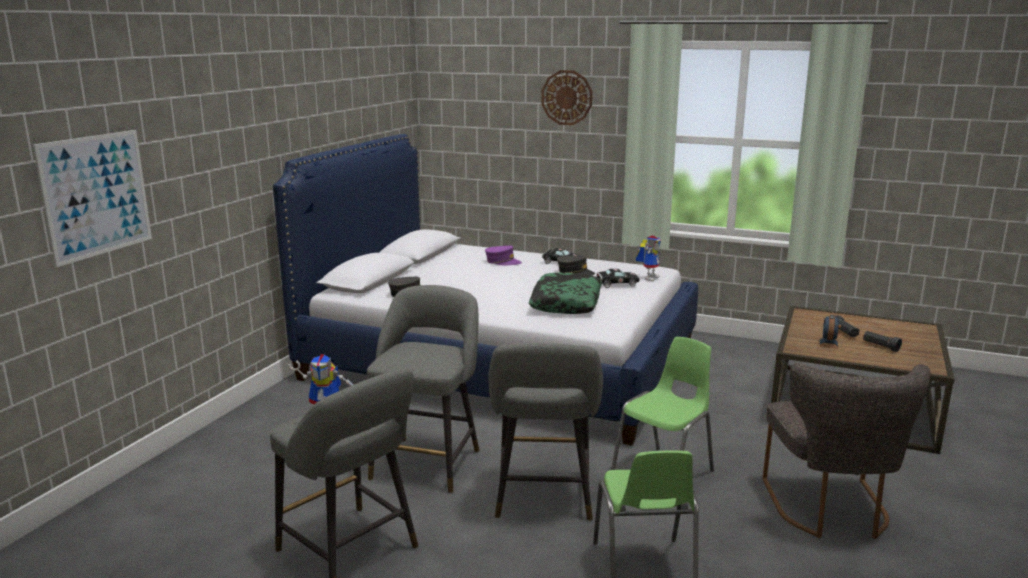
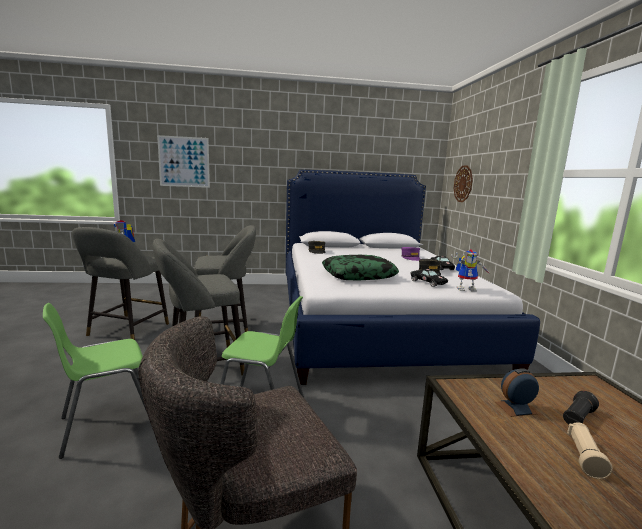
camera: 60 degrees right, 5 degrees down
wall clock [541,70,592,125] -> wall clock moved to [454,165,473,202]
black flashlight [863,331,902,352] -> beige flashlight [567,422,613,479]

